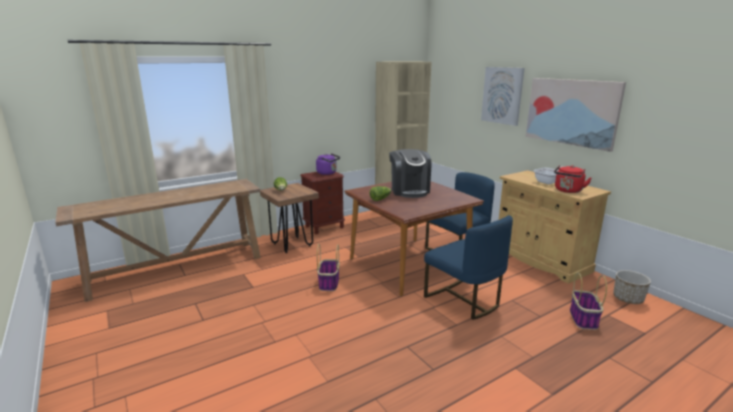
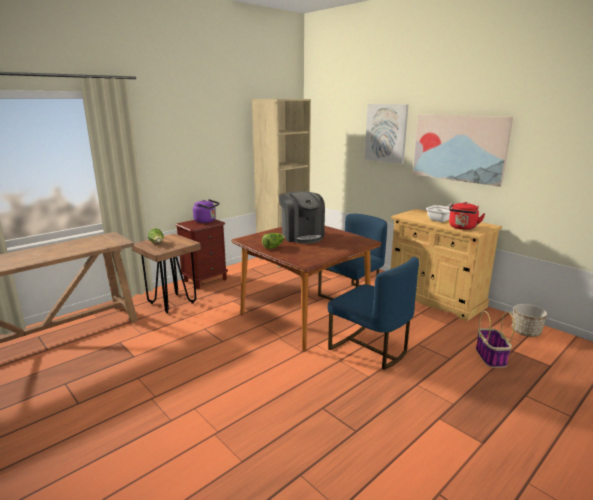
camera: 10 degrees left, 0 degrees up
basket [317,244,340,291] -> none

